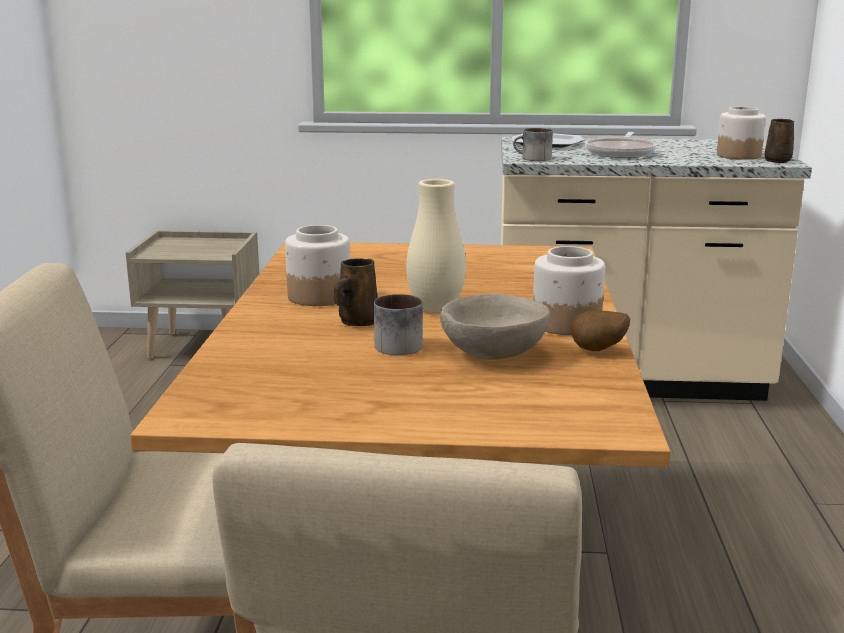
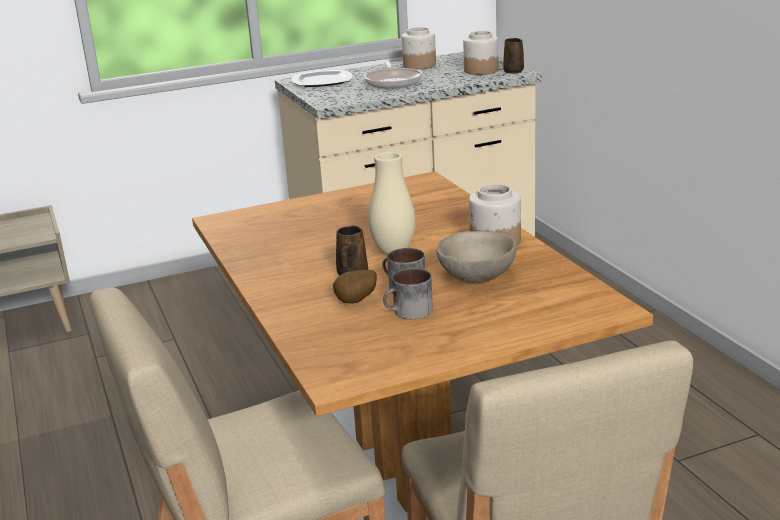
camera: 25 degrees left, 5 degrees up
jar [285,225,350,306] -> jar moved to [402,27,436,69]
mug [513,128,553,161] -> mug moved to [383,268,433,320]
potato [571,310,630,351] -> potato moved to [333,270,377,303]

